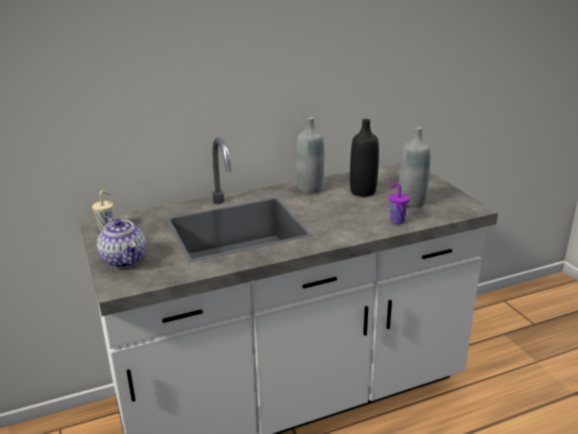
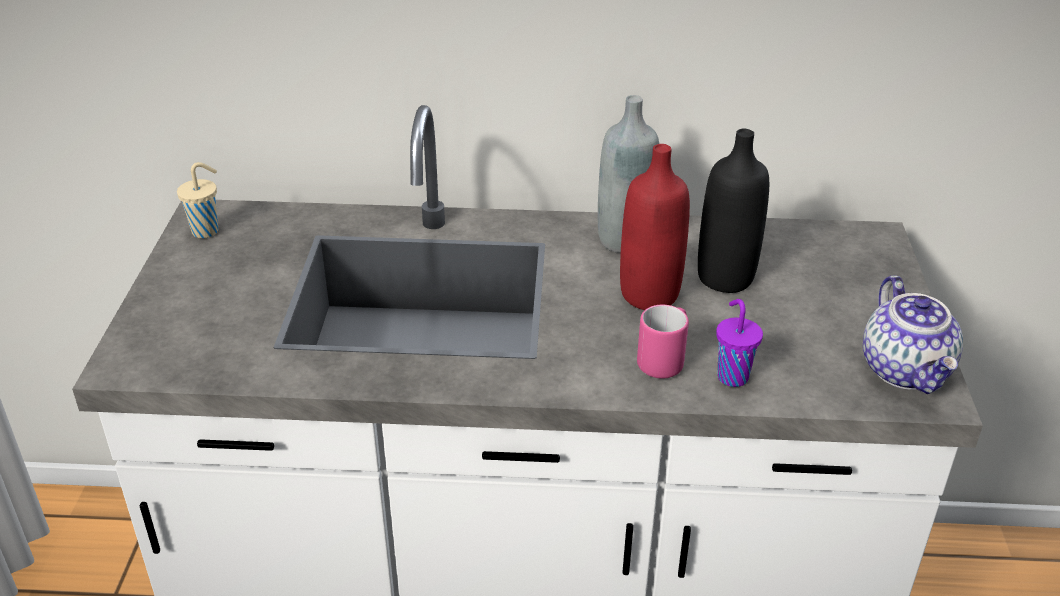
camera: 25 degrees right, 10 degrees up
teapot [97,216,146,268] -> teapot moved to [863,275,963,394]
grey bottle [399,127,430,207] -> none
none -> red bottle [620,144,690,310]
none -> pink mug [637,305,689,378]

